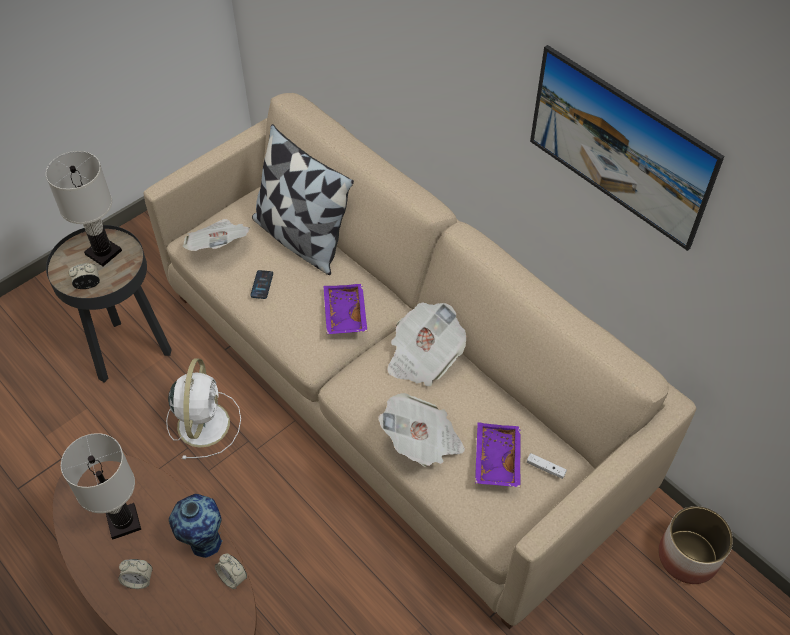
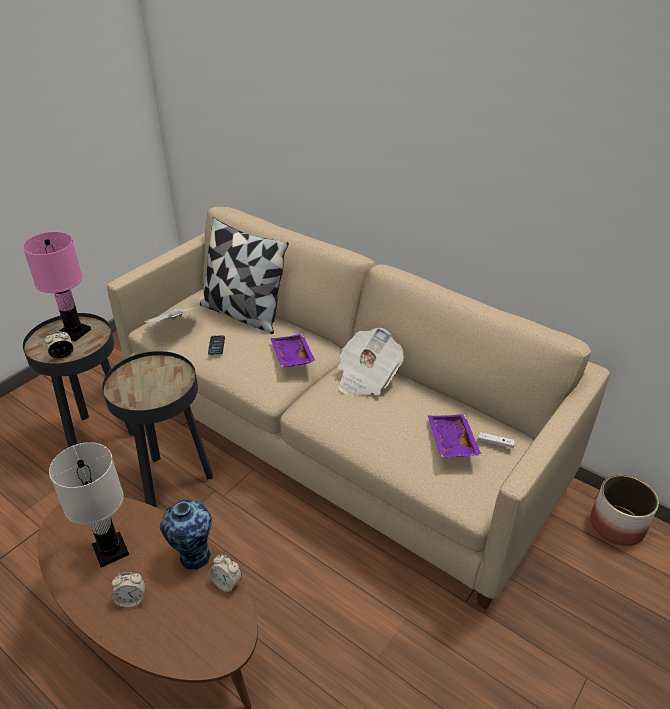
camera: 10 degrees left, 15 degrees down
white table lamp [46,151,122,266] -> pink table lamp [23,232,91,341]
white fan [166,359,241,459] -> black side table [102,351,213,507]
newspaper [378,393,465,467] -> none
picture [530,45,725,251] -> none

